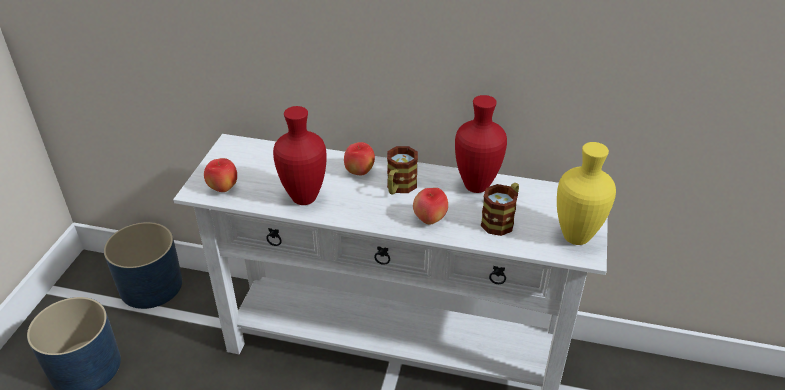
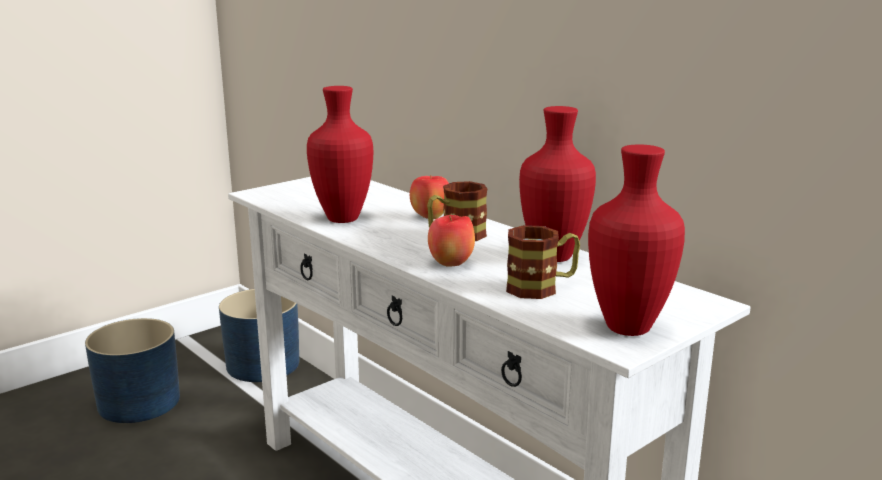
camera: 35 degrees right, 20 degrees down
apple [204,158,237,192] -> none
yellow vase [557,142,616,245] -> red vase [588,144,685,336]

